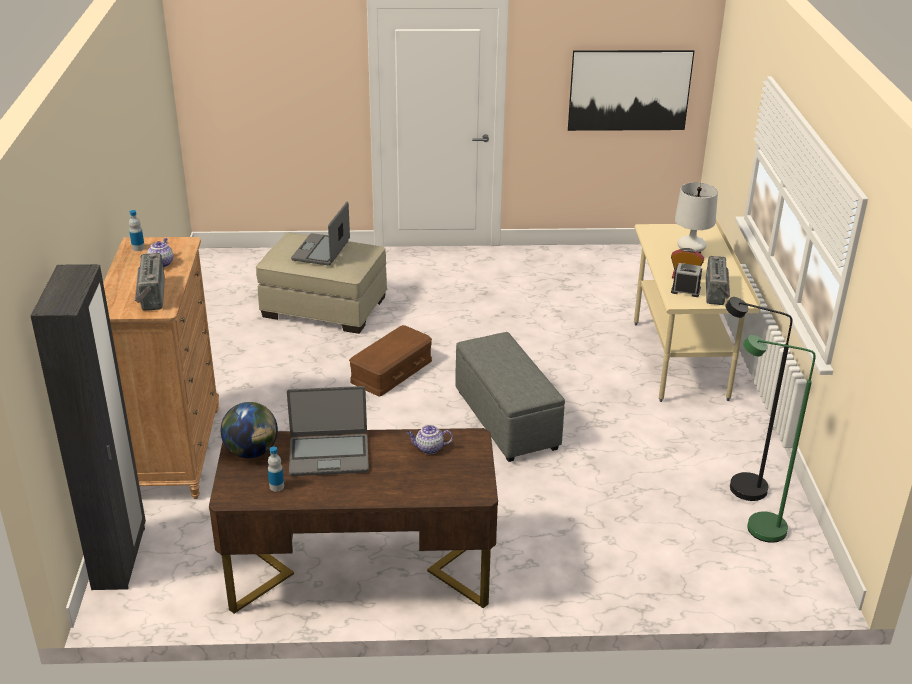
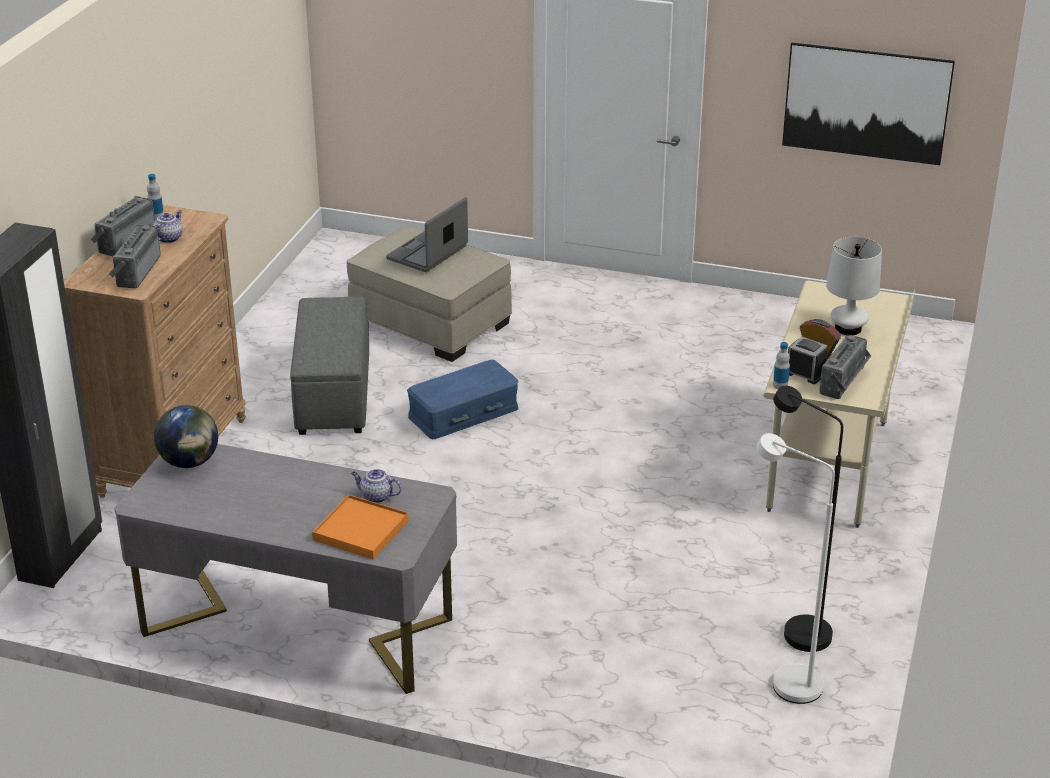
camera: 20 degrees right, 0 degrees up
brown desk [209,428,498,614] -> grey desk [114,444,457,694]
bottle [268,447,284,491] -> bottle moved to [773,342,790,389]
laptop [287,386,369,476] -> none
brown storage box [349,325,432,396] -> blue storage box [407,360,518,439]
grey ottoman [455,332,565,462] -> grey ottoman moved to [290,297,369,435]
green floor lamp [743,335,816,543] -> white floor lamp [756,433,835,704]
none -> radio [91,196,155,256]
none -> orange tray [312,495,408,560]

